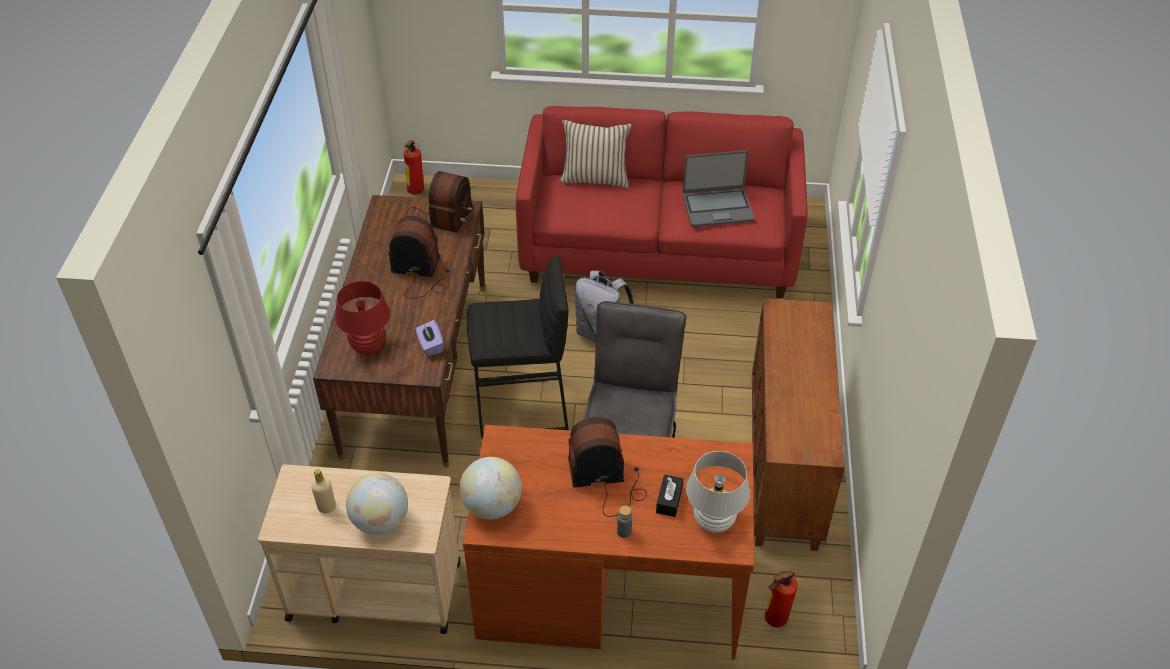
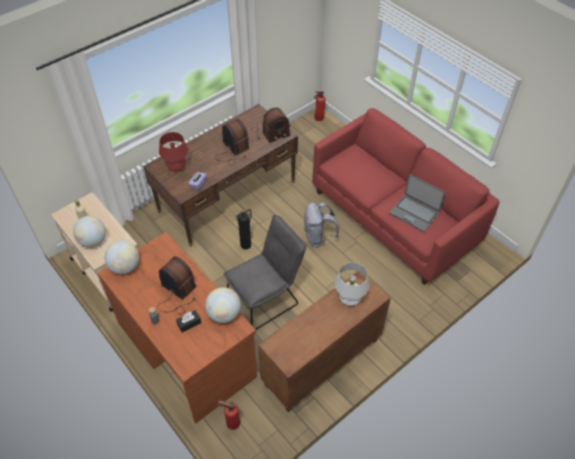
camera: 45 degrees right, 5 degrees up
black stool [467,256,569,439] -> fire extinguisher [236,209,252,250]
beige pillow [560,120,632,188] -> none
white table lamp [686,451,750,533] -> white table lamp moved to [335,263,370,306]
none -> globe [205,287,241,323]

